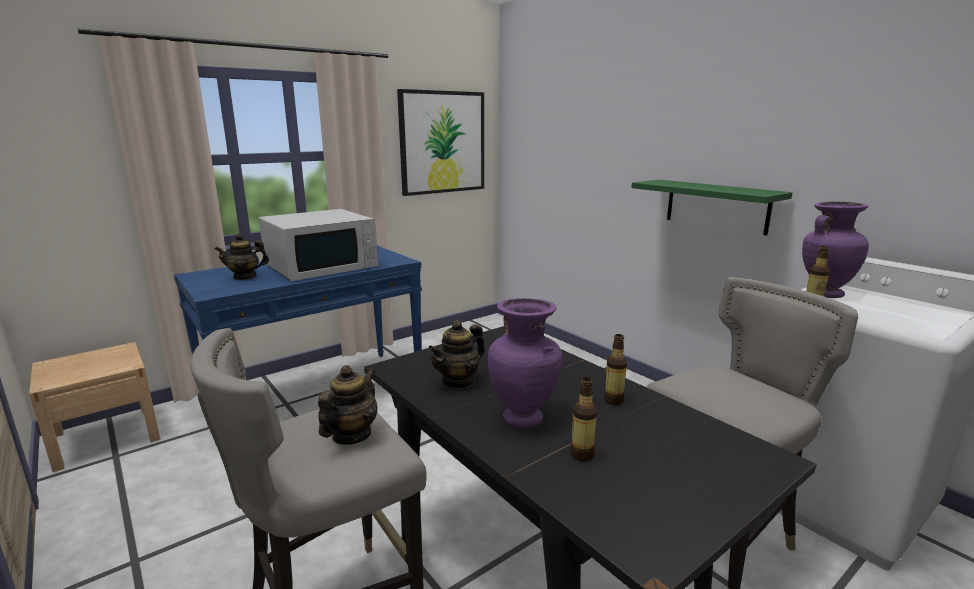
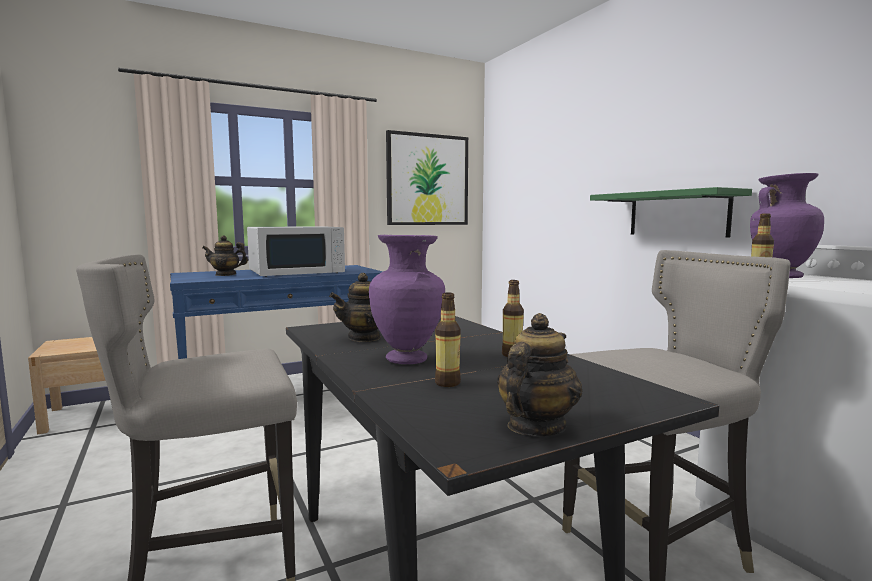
camera: 10 degrees right, 10 degrees down
teapot [318,365,377,445] -> teapot moved to [497,313,582,436]

